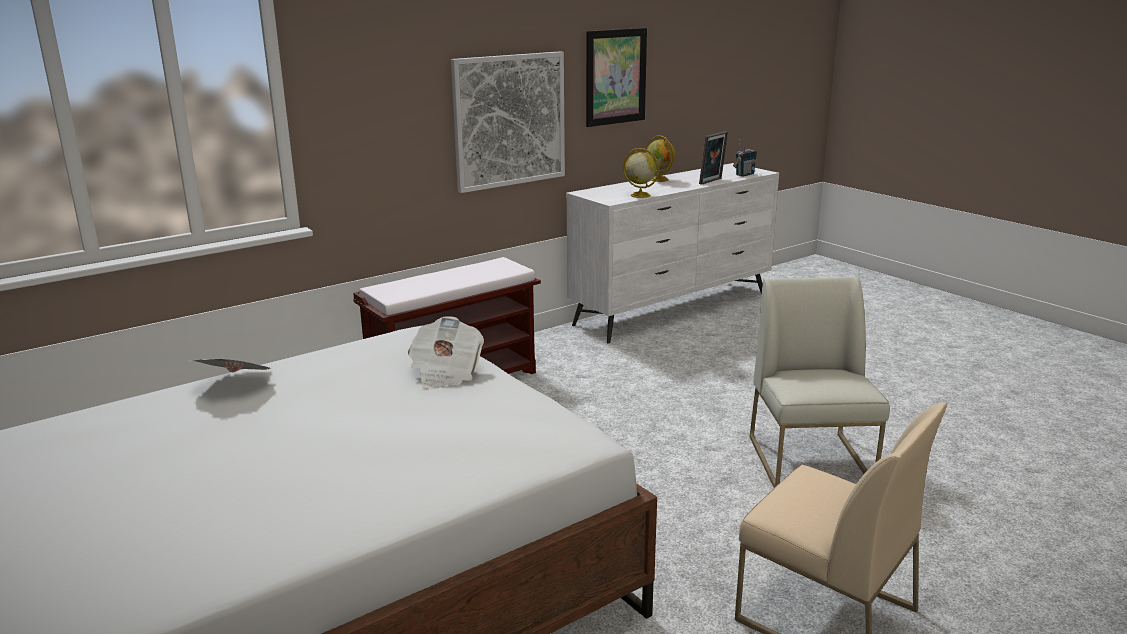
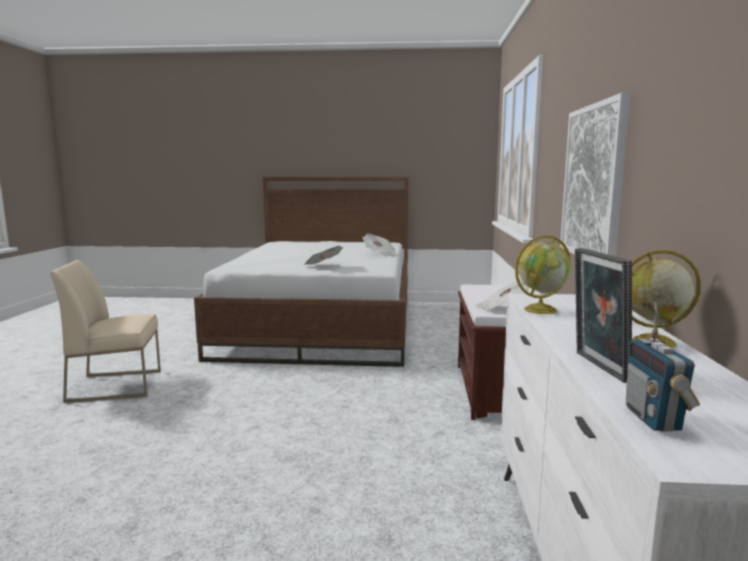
camera: 130 degrees right, 10 degrees down
picture [586,28,647,127] -> none
white chair [750,277,890,488] -> none
none -> newspaper [475,280,529,311]

